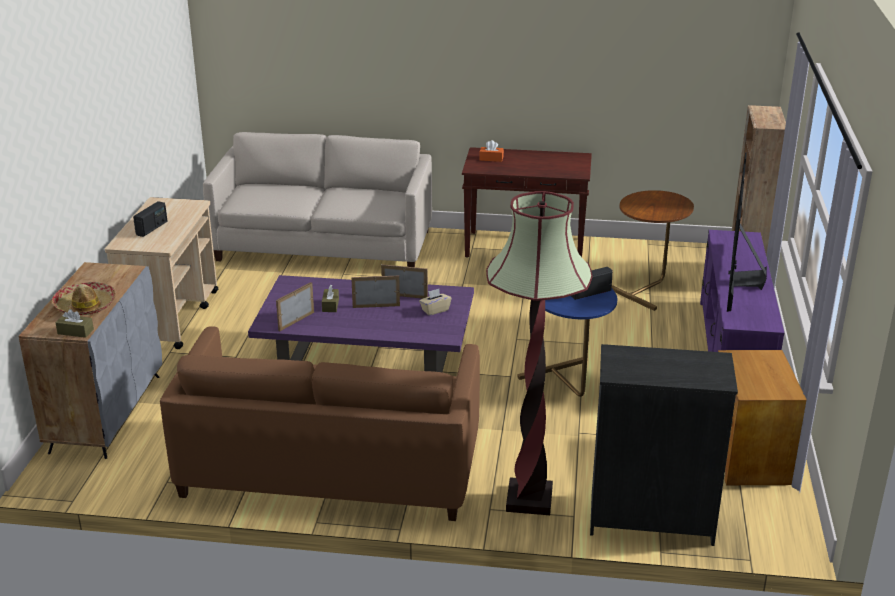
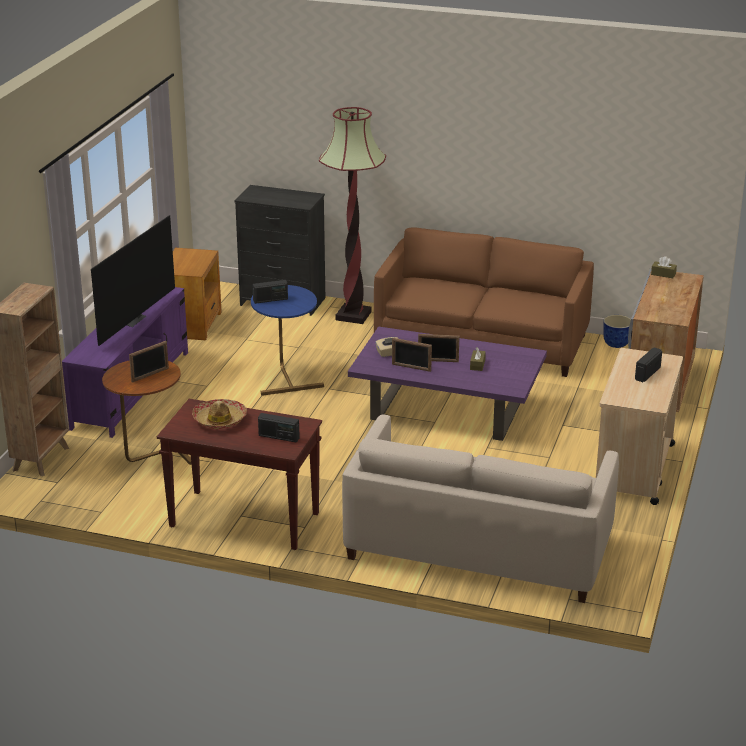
camera: 170 degrees left, 0 degrees up
hat [52,282,116,315] -> hat moved to [192,399,247,429]
picture frame [276,282,314,331] -> picture frame moved to [129,341,169,383]
orange tissue box [479,140,504,162] -> radio [258,413,300,442]
none -> planter [603,315,631,348]

